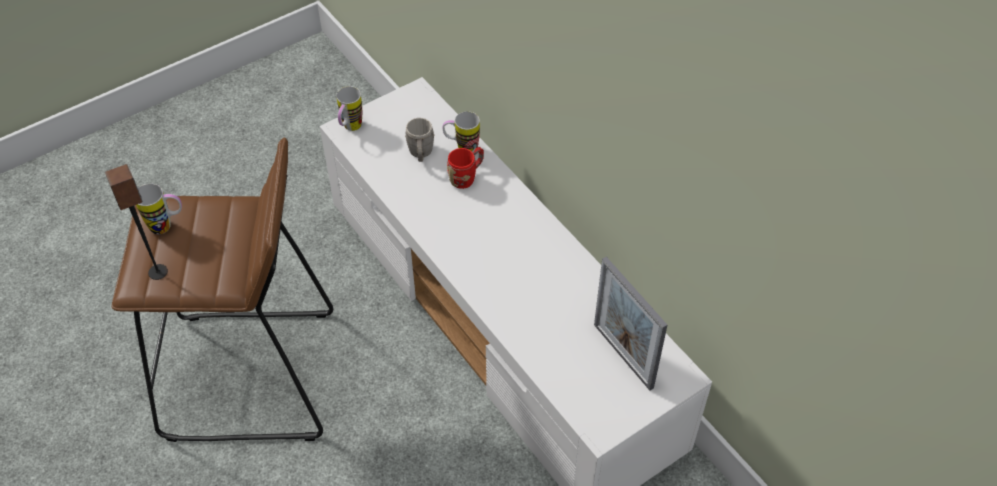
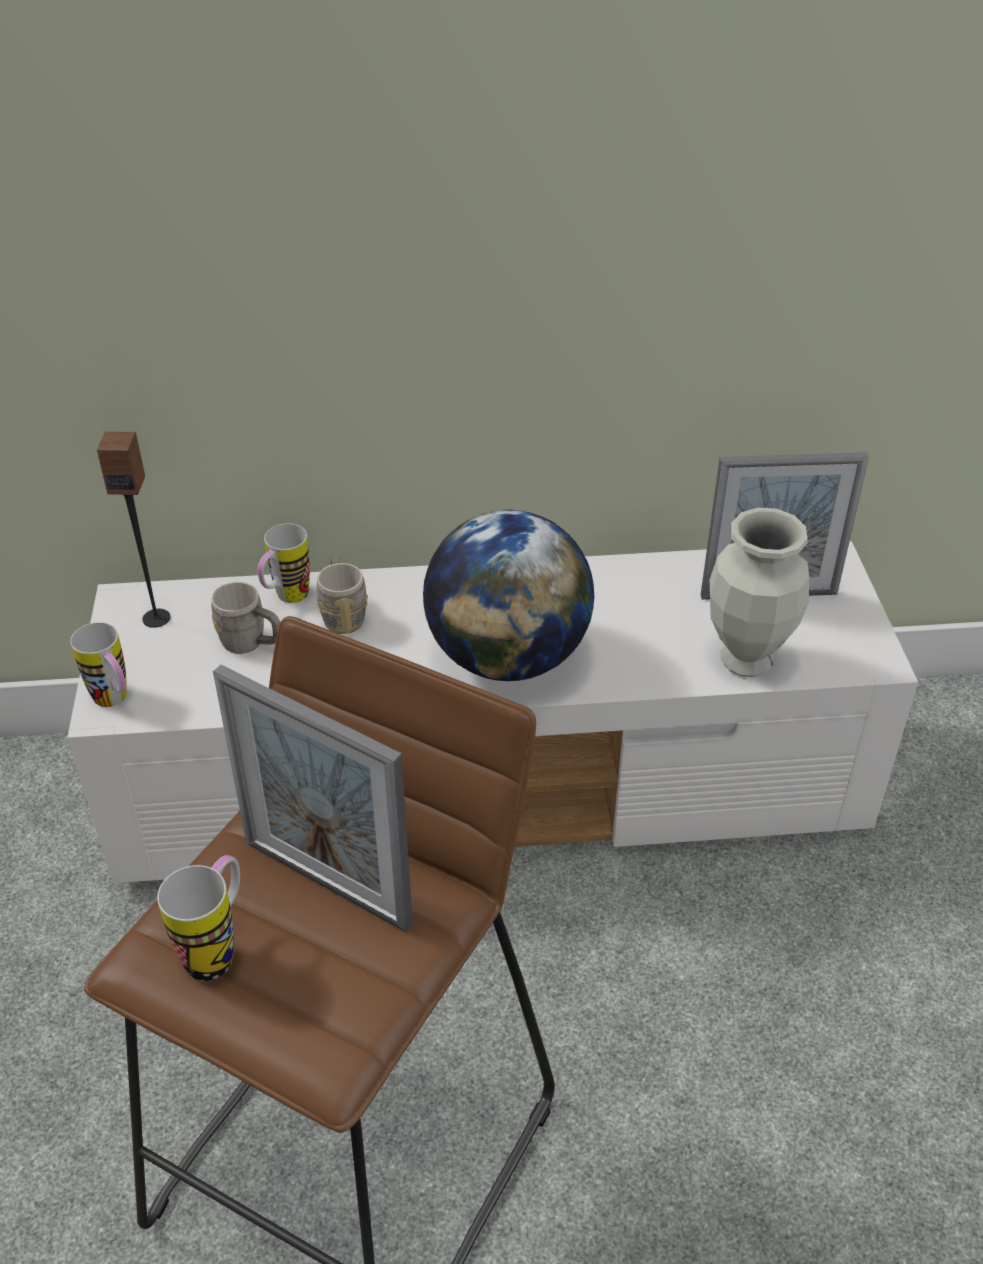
camera: 60 degrees left, 10 degrees down
speaker [105,164,168,280] -> speaker moved to [97,431,171,628]
red mug [447,147,484,189] -> grey mug [317,557,368,634]
none -> picture frame [213,665,413,933]
none -> globe [423,510,594,681]
none -> vase [710,508,809,677]

